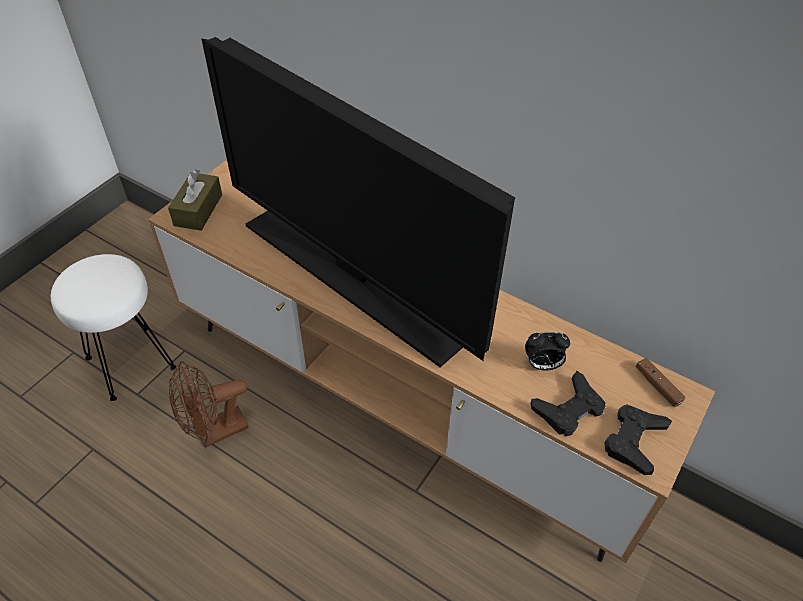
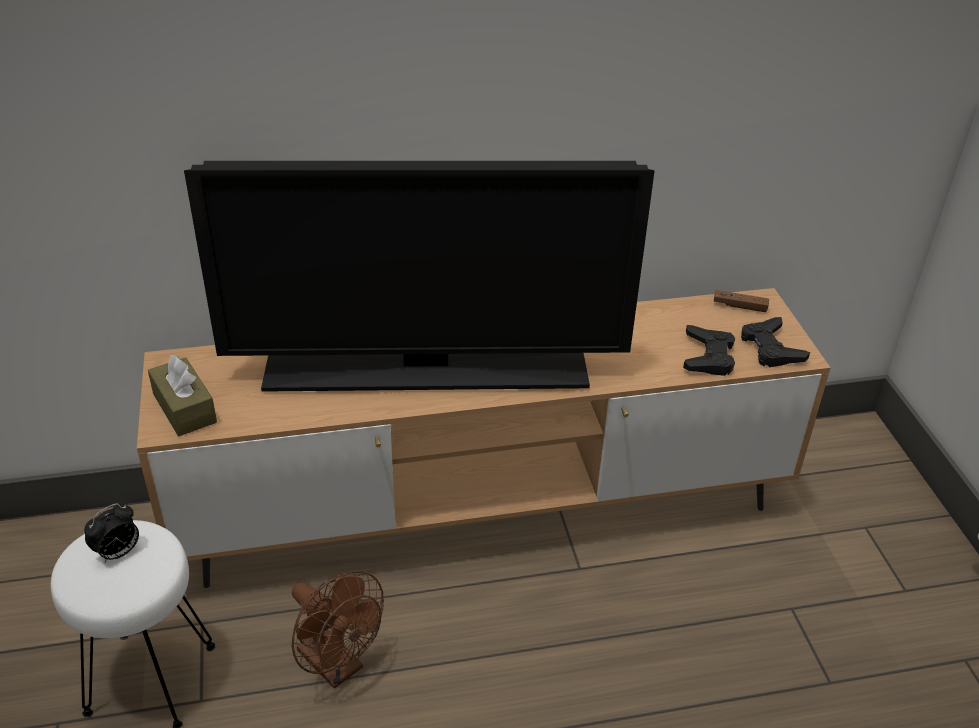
camera: 45 degrees left, 10 degrees down
brown fan [169,361,249,447] -> brown fan turned 60 degrees counterclockwise [292,570,384,689]
alarm clock [525,332,570,370] -> alarm clock moved to [84,503,139,562]

